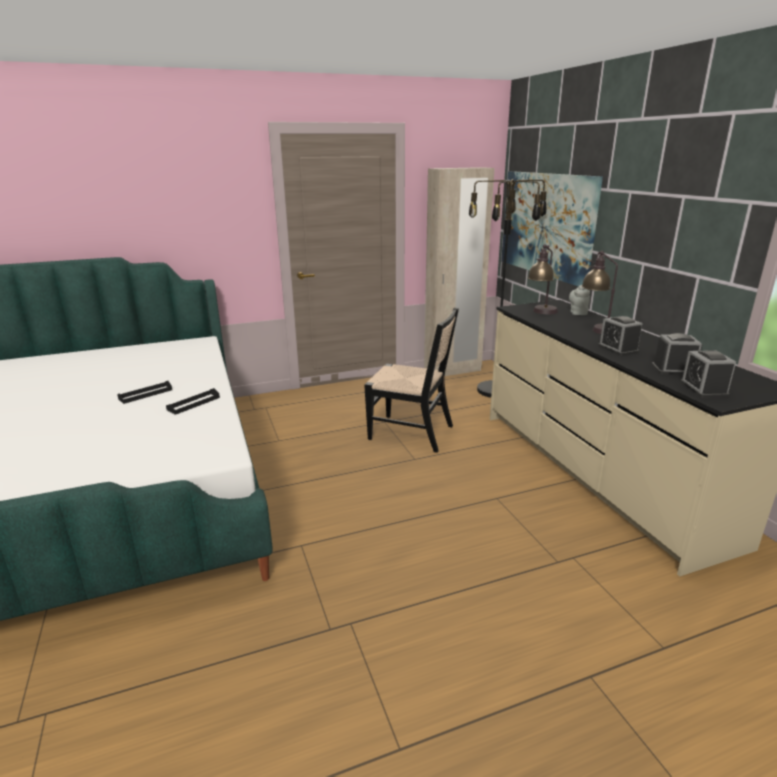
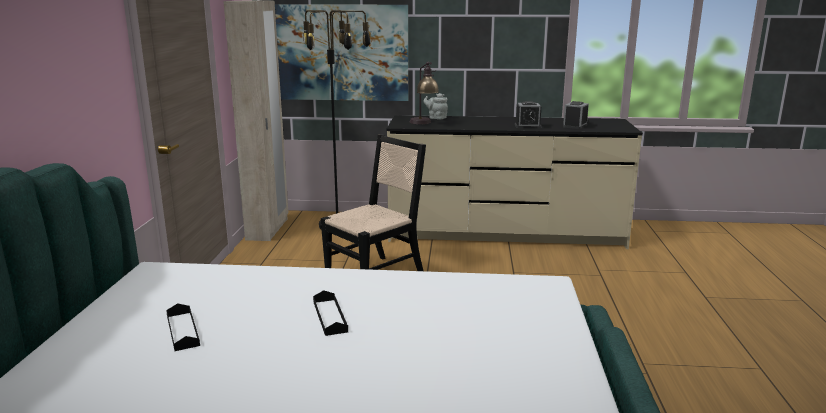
camera: 65 degrees left, 5 degrees down
black tray [166,388,220,415] -> black tray moved to [166,303,200,351]
table lamp [581,251,618,334] -> none
alarm clock [681,350,736,398] -> none

